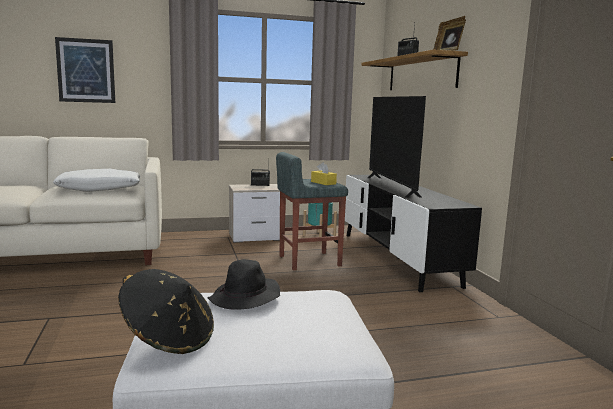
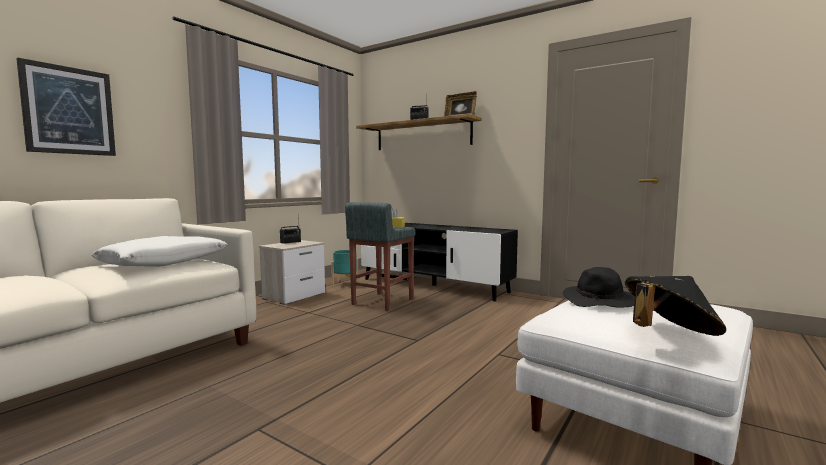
camera: 40 degrees left, 5 degrees down
television [368,96,426,198] -> none

